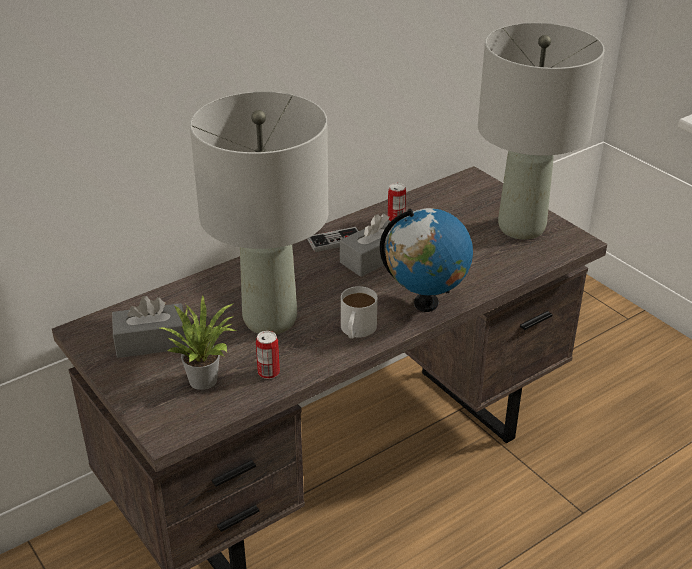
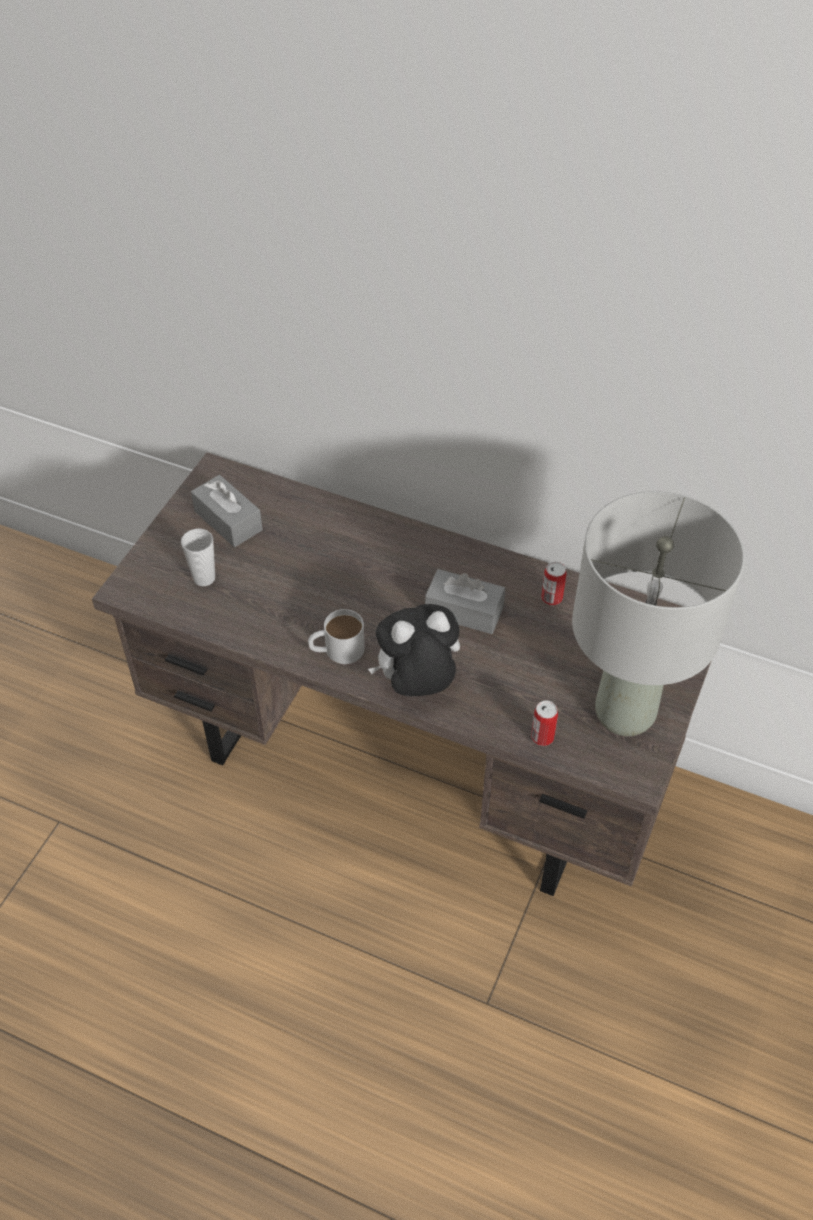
camera: 60 degrees right, 15 degrees up
potted plant [160,295,236,390] -> cup [181,529,215,586]
grey table lamp [190,92,328,334] -> none
can [256,331,280,379] -> can moved to [531,701,558,746]
game controller [307,227,358,252] -> none
globe [380,208,473,312] -> plush toy [368,604,460,696]

